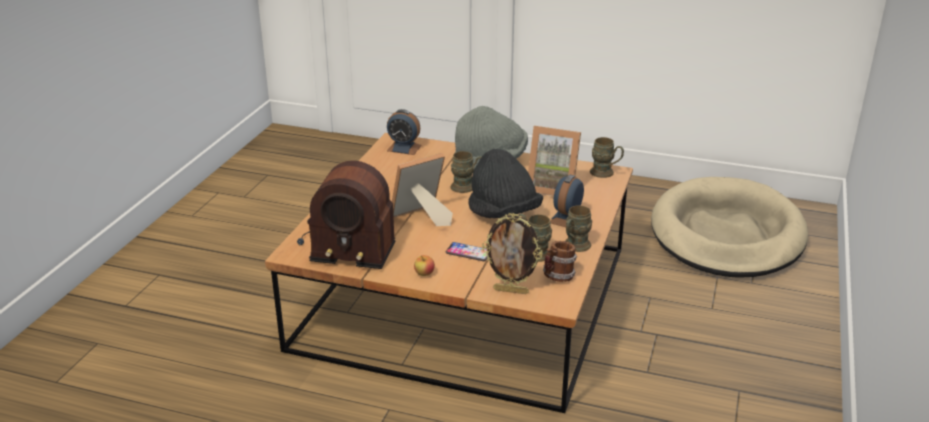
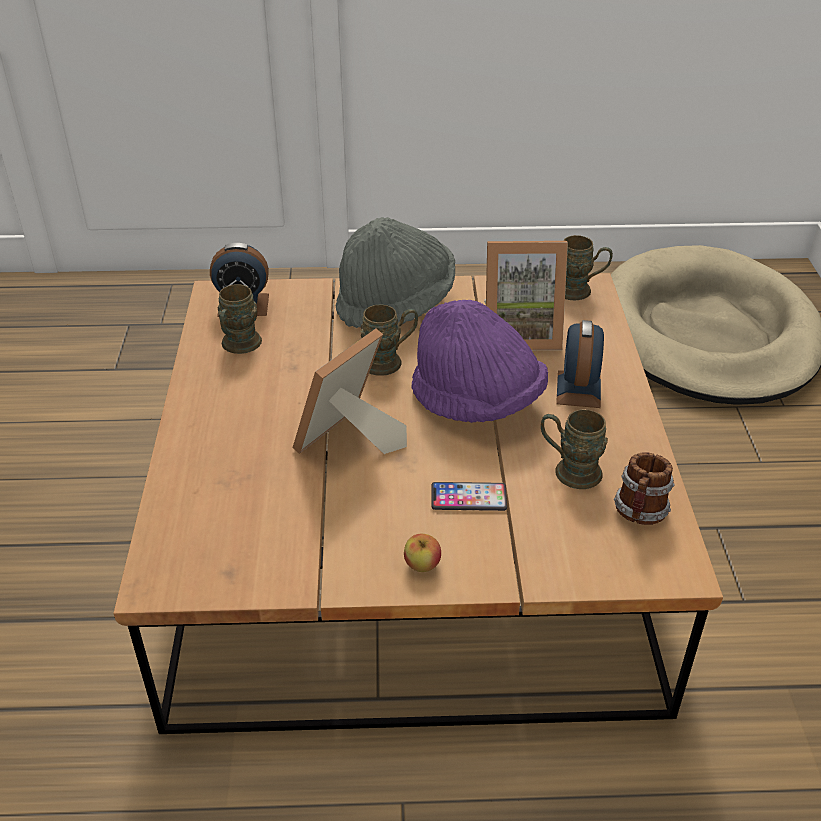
camera: 20 degrees left, 10 degrees up
radio [297,161,395,269] -> none
black hat [468,149,543,218] -> purple hat [411,300,548,423]
picture frame [482,213,543,294] -> none
brown mug [565,205,592,252] -> brown mug moved to [218,284,262,354]

